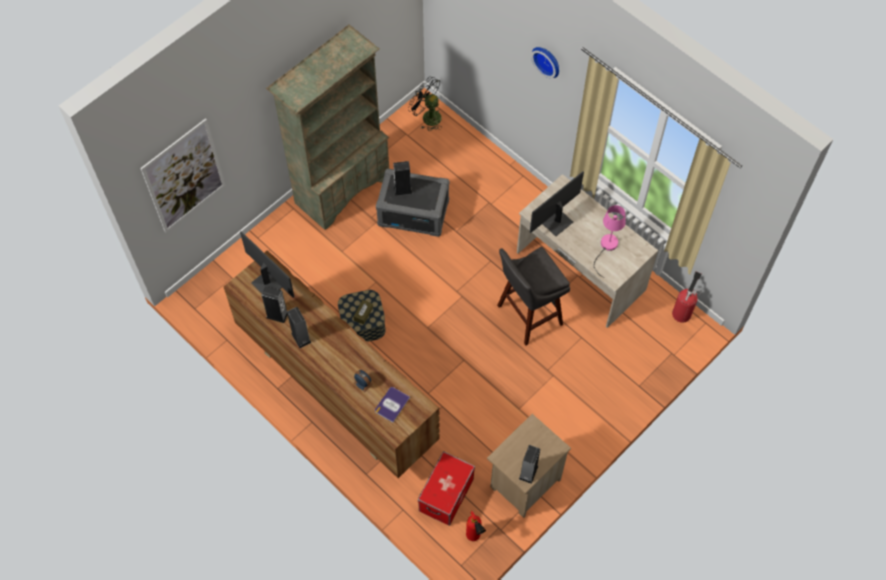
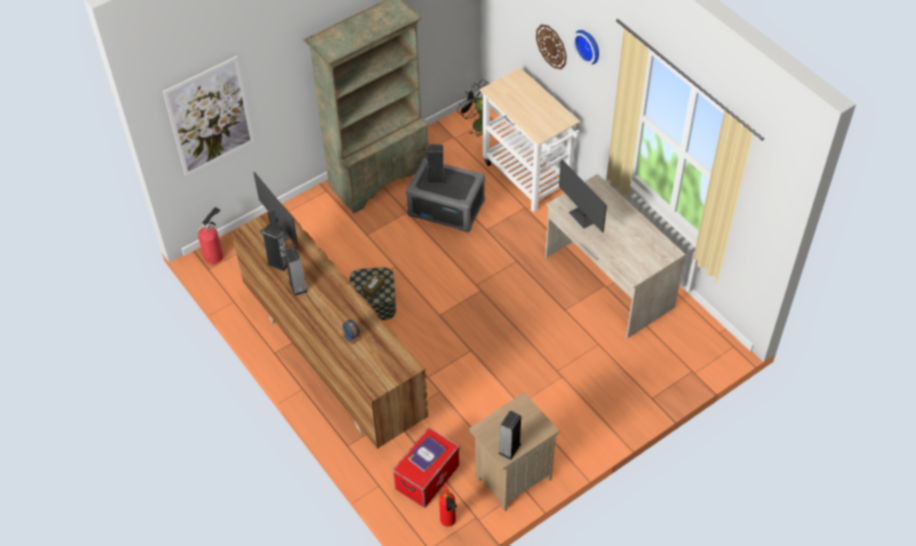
camera: 10 degrees right, 10 degrees down
book [375,387,410,423] -> book moved to [408,437,447,472]
grey stool [497,247,570,345] -> none
monitor [530,171,584,236] -> monitor turned 90 degrees counterclockwise [559,160,607,233]
pink table lamp [594,205,626,278] -> none
fire extinguisher [672,271,702,323] -> fire extinguisher moved to [196,207,223,264]
none -> white cart [480,68,580,212]
none -> wall clock [536,25,567,69]

